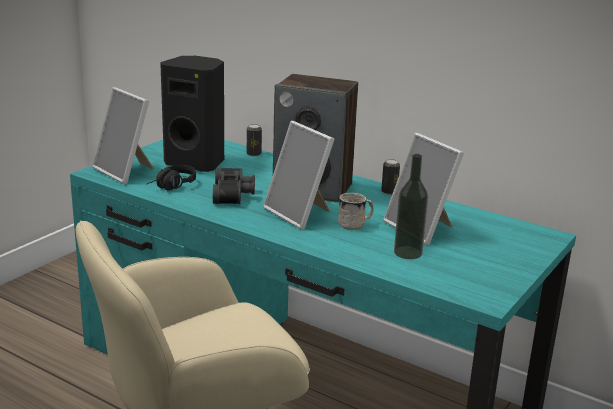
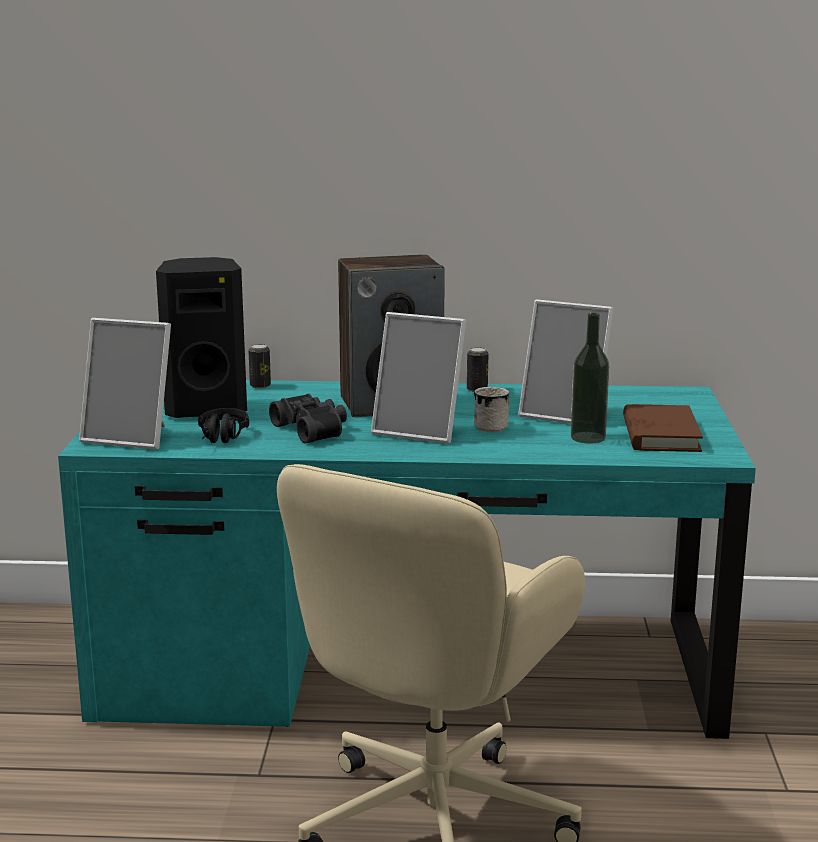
camera: 30 degrees left, 5 degrees down
none -> brown book [623,404,703,452]

